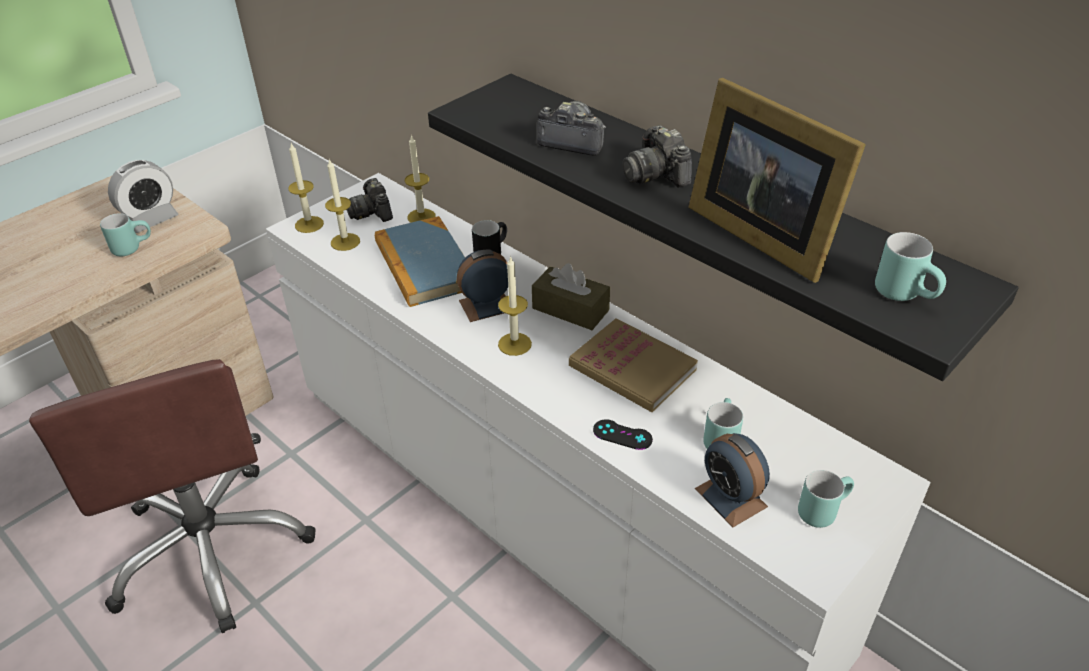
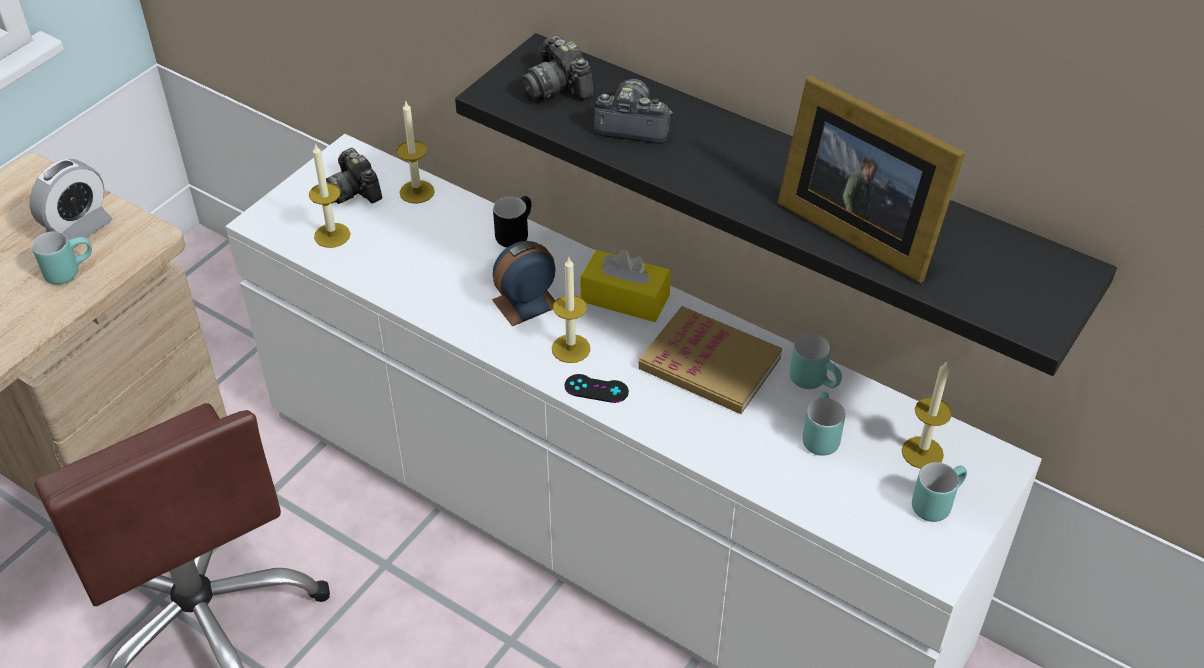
camera: 10 degrees left, 5 degrees up
candle [288,143,324,233] -> candle moved to [902,361,952,469]
book [375,216,465,307] -> none
brown tissue box [532,263,610,330] -> yellow tissue box [580,250,671,322]
black game controller [593,419,653,450] -> black game controller moved to [565,374,629,403]
camera [623,125,692,188] -> camera moved to [522,35,593,101]
alarm clock [695,433,770,527] -> none
turquoise mug [875,232,946,301] -> turquoise mug moved to [790,334,842,389]

